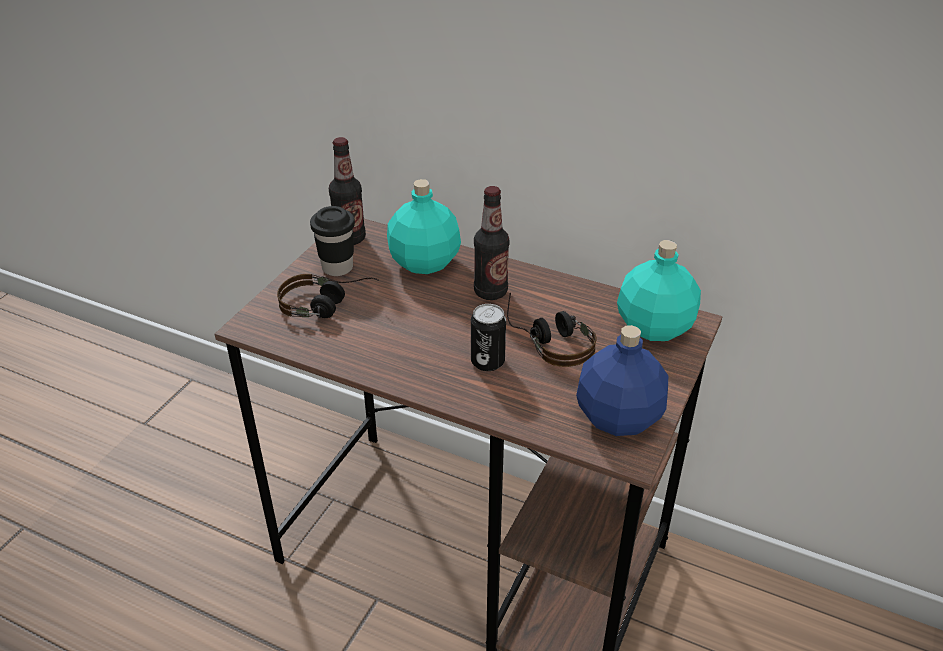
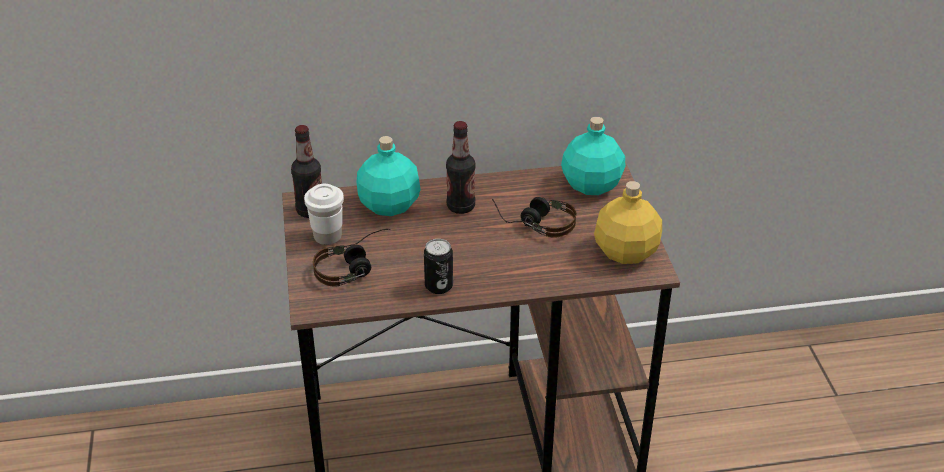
camera: 35 degrees left, 0 degrees up
black cup [310,206,355,276] -> white cup [304,184,344,245]
can [471,304,506,371] -> can moved to [424,239,453,294]
blue bottle [576,325,668,436] -> yellow bottle [594,181,662,264]

